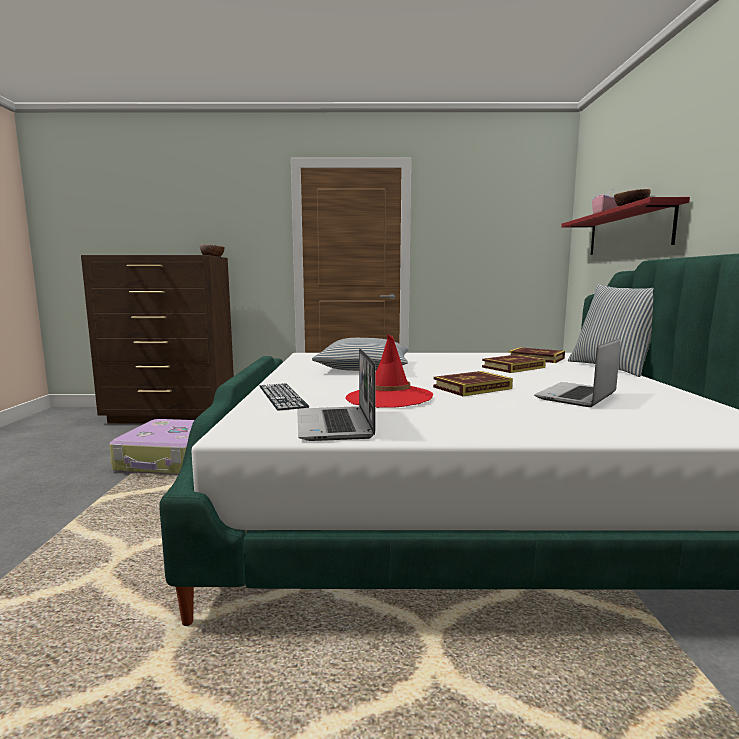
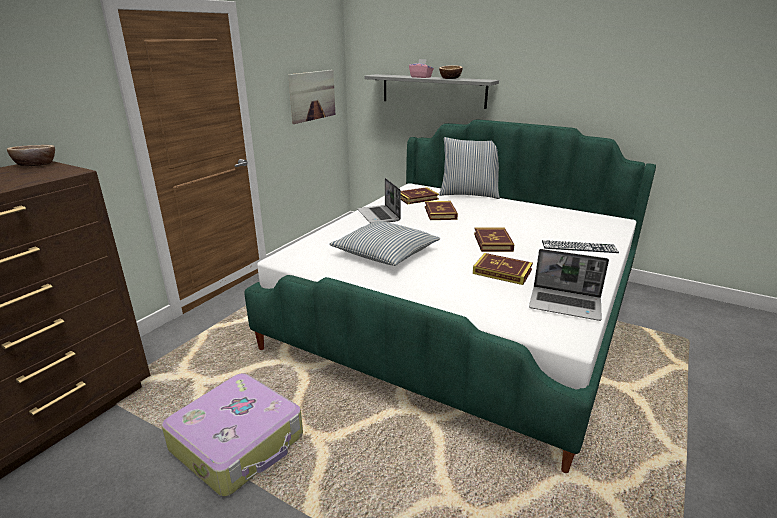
camera: 60 degrees left, 15 degrees up
keyboard [260,383,309,411] -> keyboard moved to [542,240,619,253]
red hat [345,334,433,408] -> book [473,253,533,285]
laptop [534,338,621,407] -> laptop moved to [357,178,401,223]
red shelf [561,197,690,255] -> grey shelf [364,74,499,109]
none -> picture [288,70,335,124]

